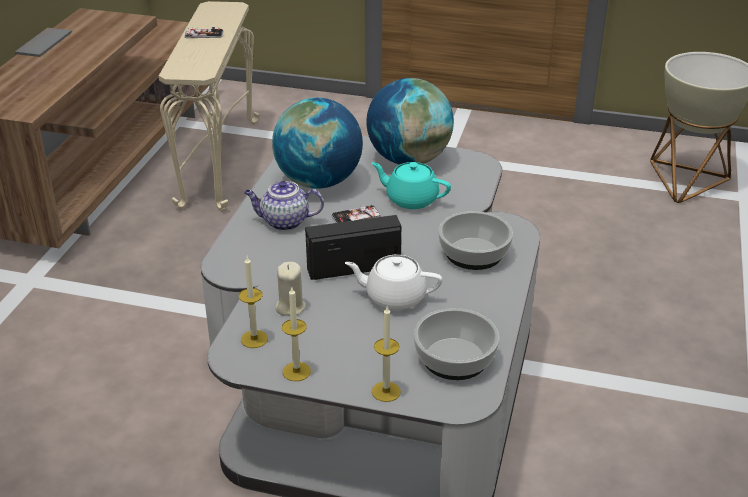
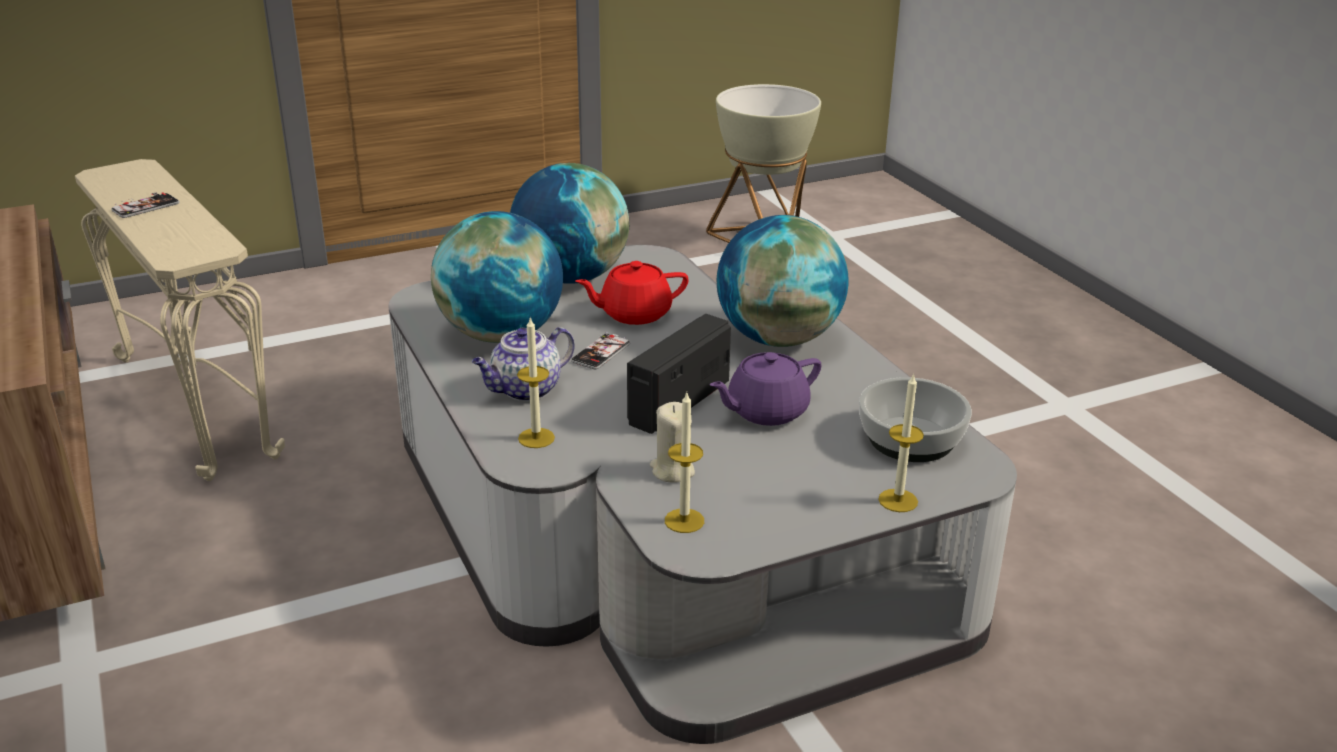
camera: 40 degrees left, 5 degrees down
candle [282,286,311,381] -> candle moved to [517,317,555,448]
white teapot [345,255,443,310] -> purple teapot [710,352,822,426]
turquoise teapot [371,162,451,209] -> red teapot [575,261,689,325]
bowl [438,211,513,270] -> globe [717,215,849,347]

